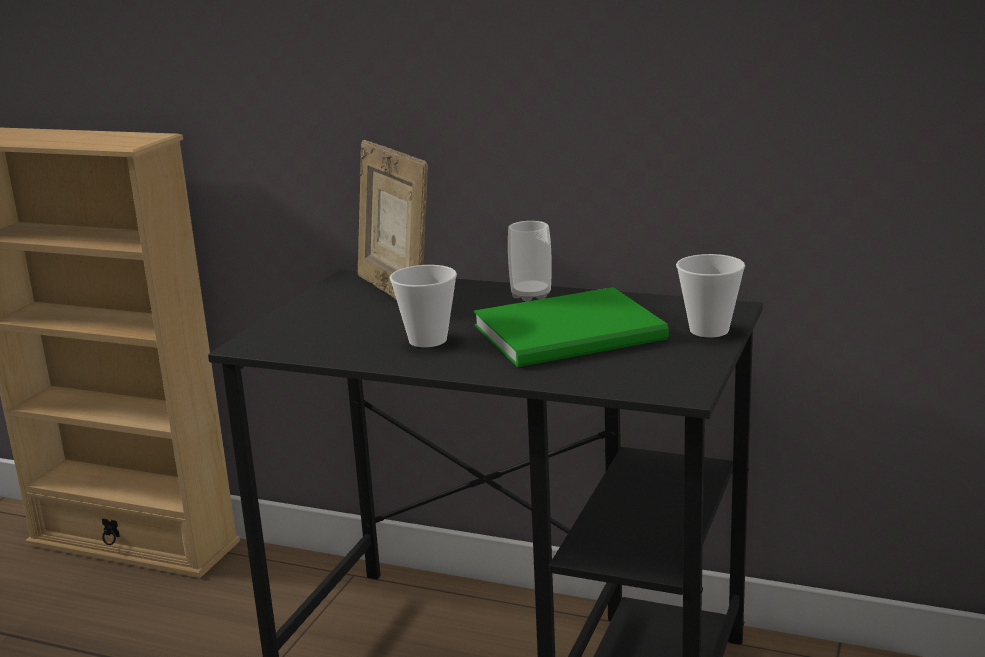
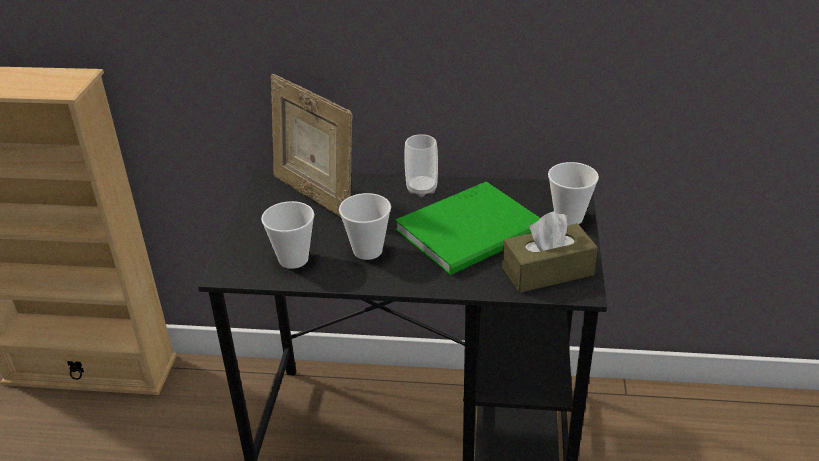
camera: 15 degrees left, 15 degrees up
none -> cup [261,201,315,269]
none -> brown tissue box [502,211,598,293]

